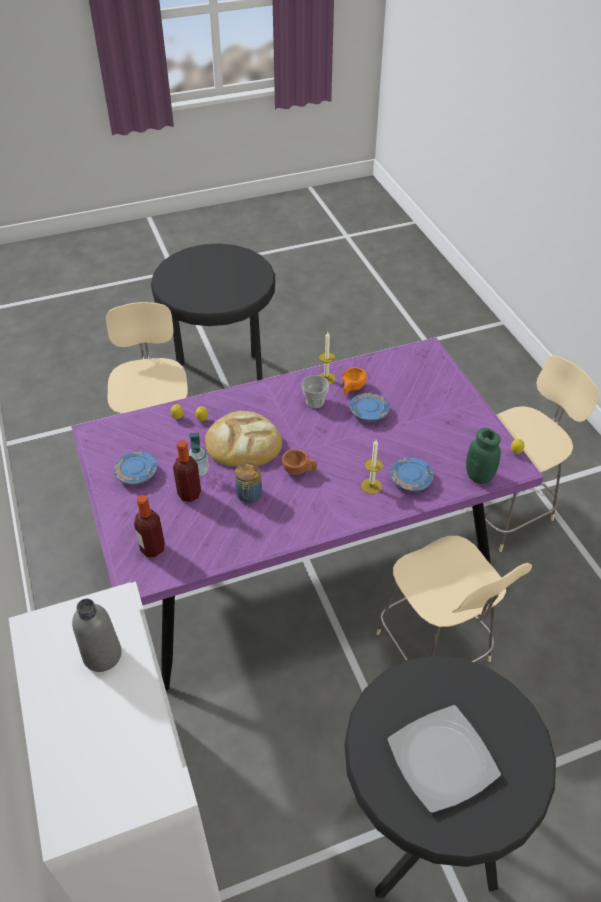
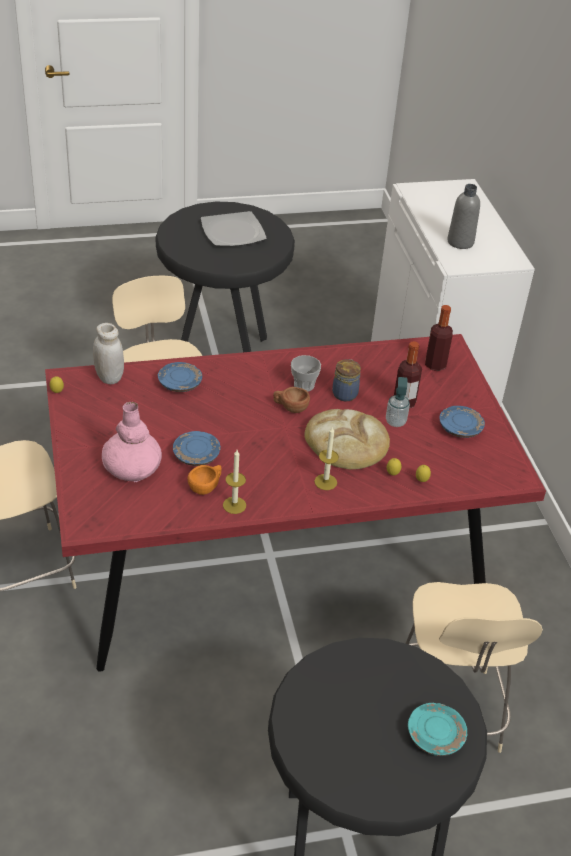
camera: 175 degrees left, 5 degrees down
purple dining table [71,337,544,691] -> red dining table [45,334,546,672]
cup [302,375,329,408] -> cup moved to [291,355,321,392]
candle [361,440,383,494] -> candle moved to [314,426,339,490]
green jar [466,428,501,484] -> white jar [93,323,124,384]
none -> pink vase [102,402,162,482]
none -> turquoise plate [408,703,467,756]

